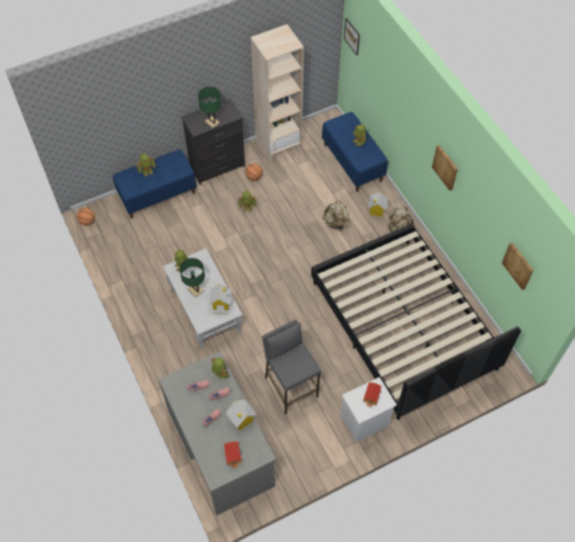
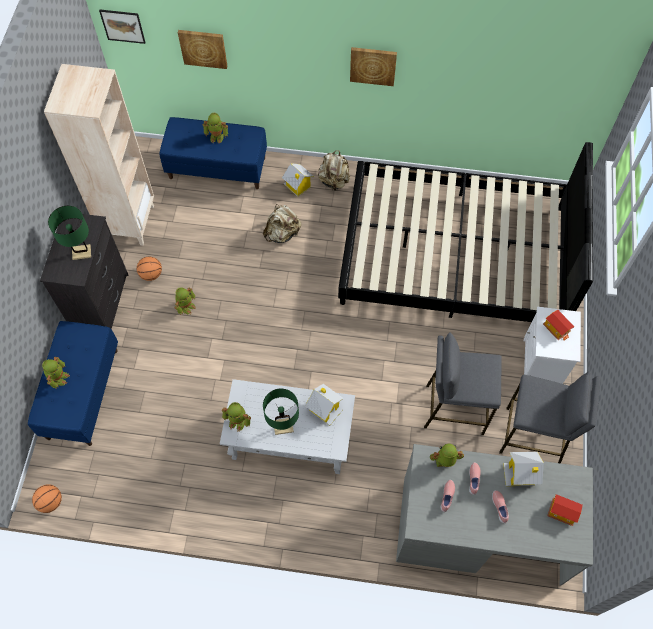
camera: 55 degrees left, 5 degrees up
picture [502,242,534,290] -> picture moved to [178,30,227,69]
none -> grey stool [499,371,601,463]

